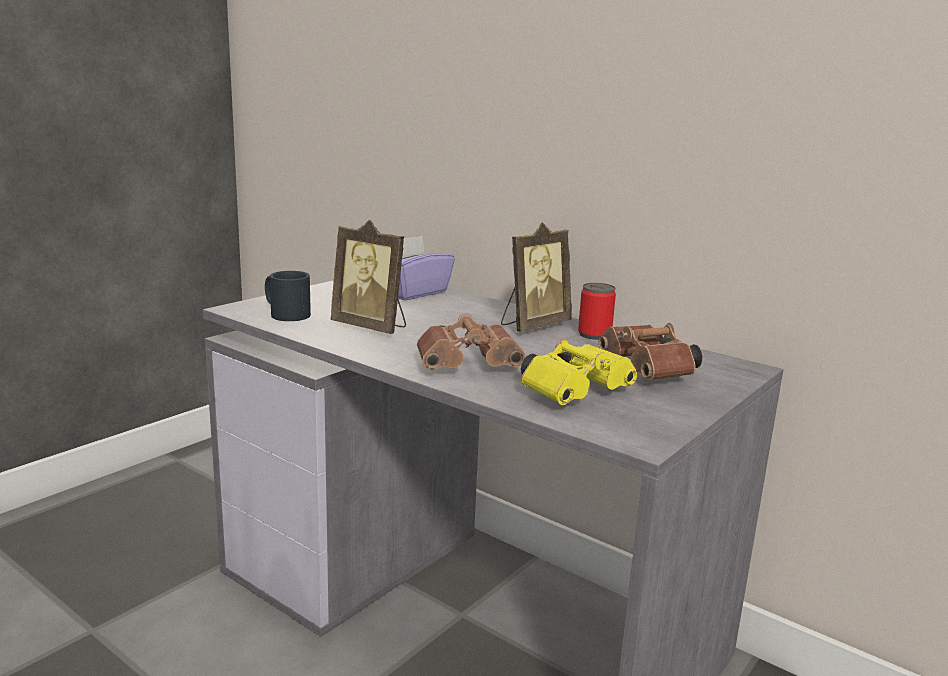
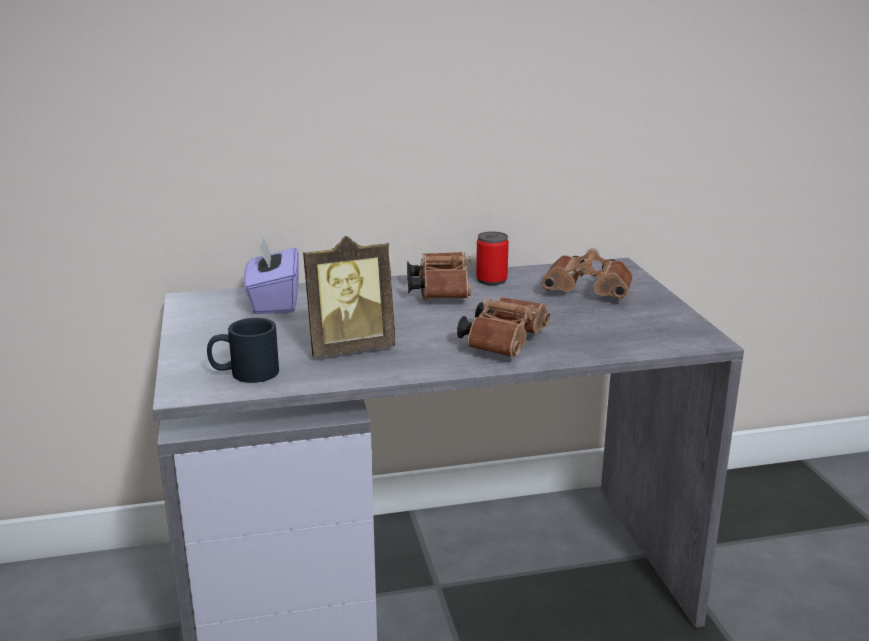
camera: 50 degrees left, 5 degrees up
picture frame [501,222,572,332] -> brown binoculars [407,252,471,300]
yellow binoculars [521,337,637,405] -> none

